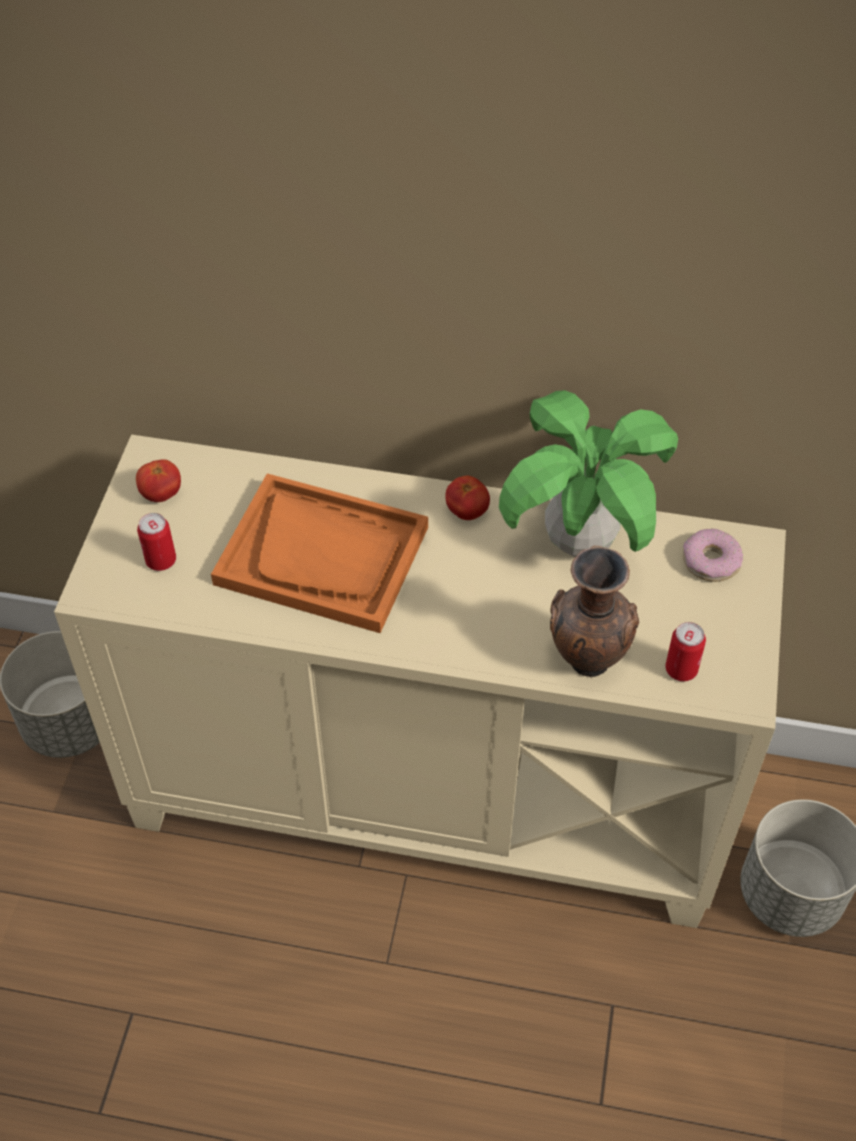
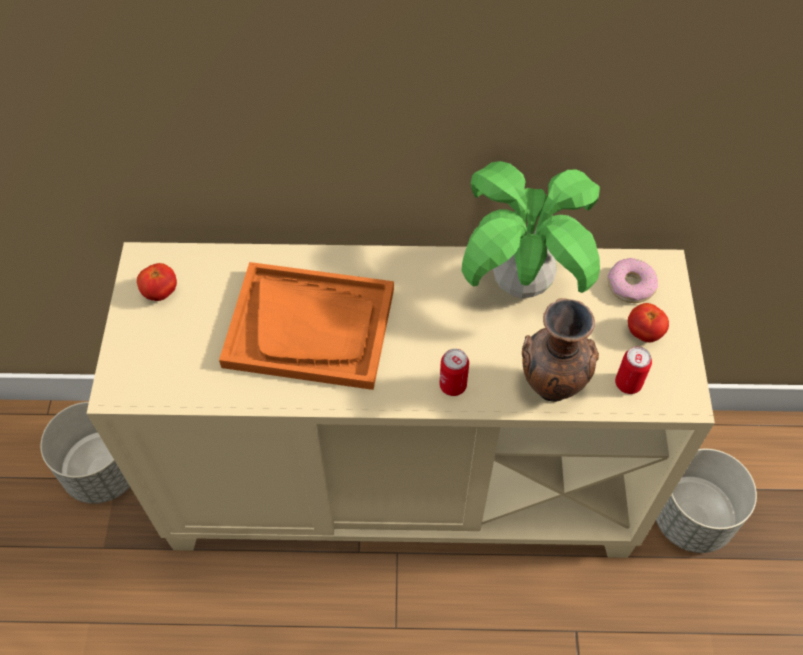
camera: 10 degrees left, 5 degrees up
can [137,513,176,571] -> can moved to [439,349,469,396]
tomato [445,476,490,520] -> tomato moved to [628,303,669,342]

